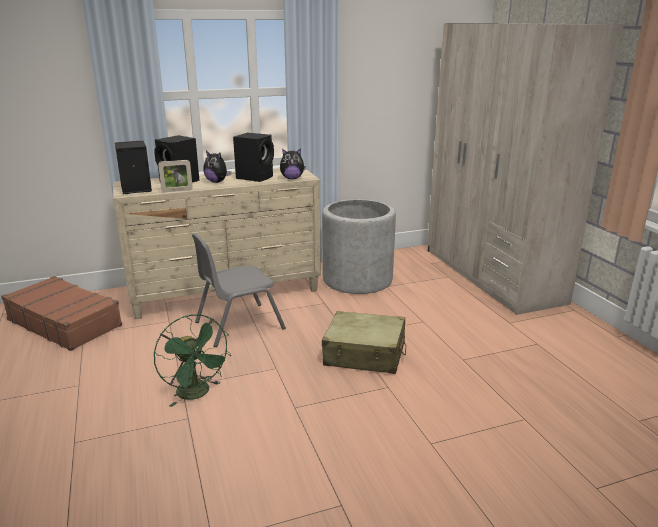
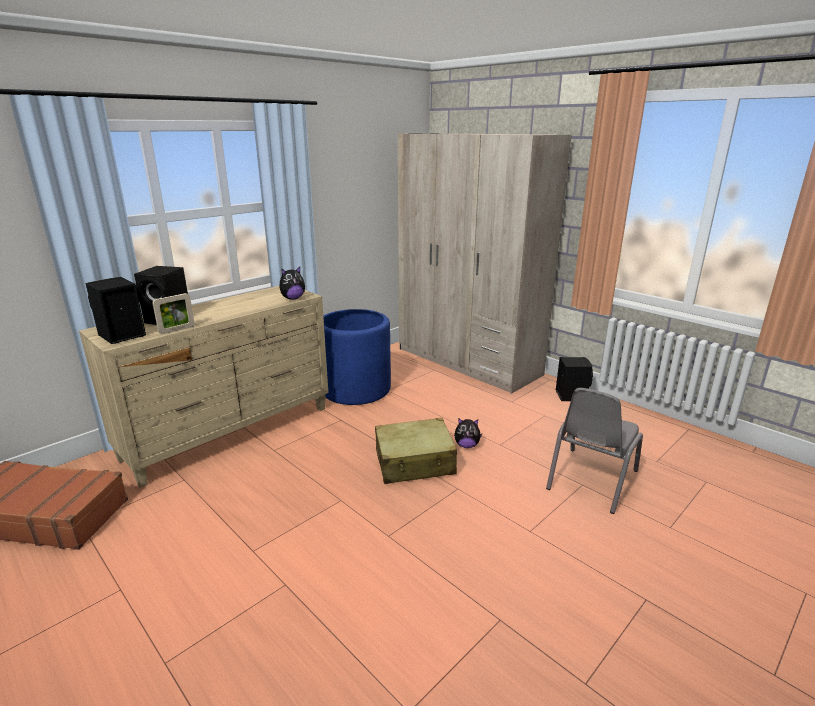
camera: 25 degrees left, 0 degrees up
green fan [154,314,232,407] -> none
grey chair [192,233,286,347] -> grey chair moved to [546,388,643,514]
plush toy [203,151,231,183] -> plush toy moved to [454,418,483,448]
black speaker [233,133,274,182] -> black speaker moved to [556,357,593,401]
grey planter [322,199,396,294] -> blue planter [323,309,391,405]

